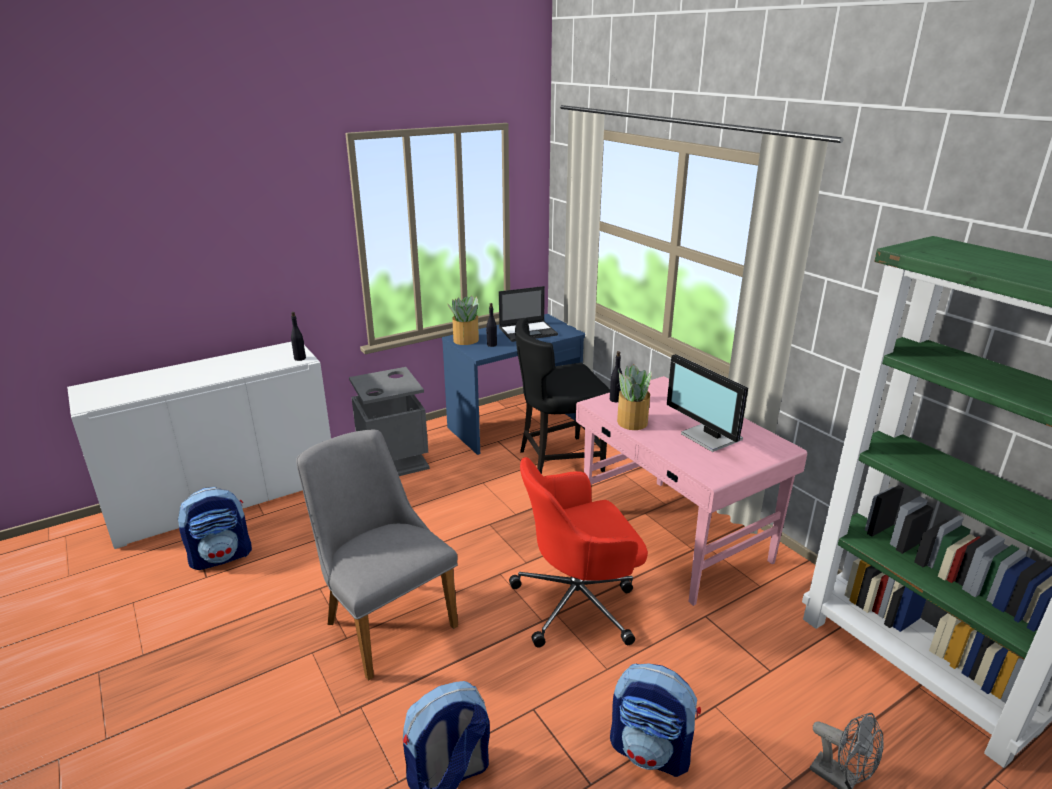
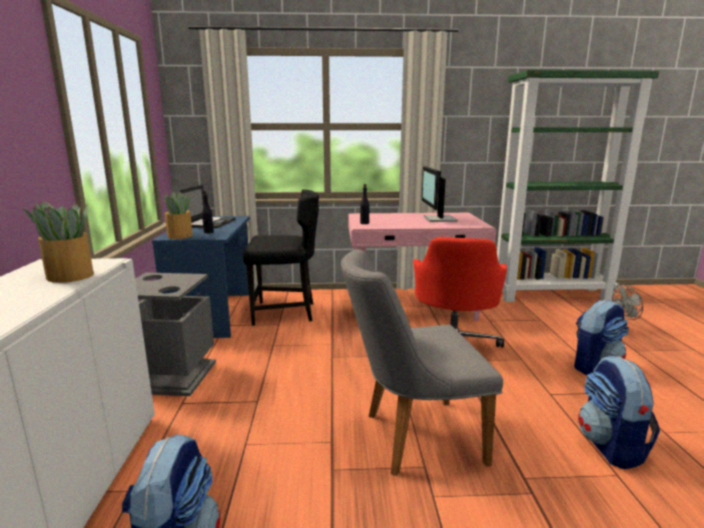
camera: 60 degrees left, 10 degrees down
black bottle [291,312,306,361] -> none
black chair [515,318,610,474] -> black chair turned 105 degrees counterclockwise [243,189,319,325]
potted plant [617,364,652,430] -> potted plant moved to [24,201,94,283]
monitor [667,354,748,452] -> monitor turned 90 degrees clockwise [422,166,458,222]

